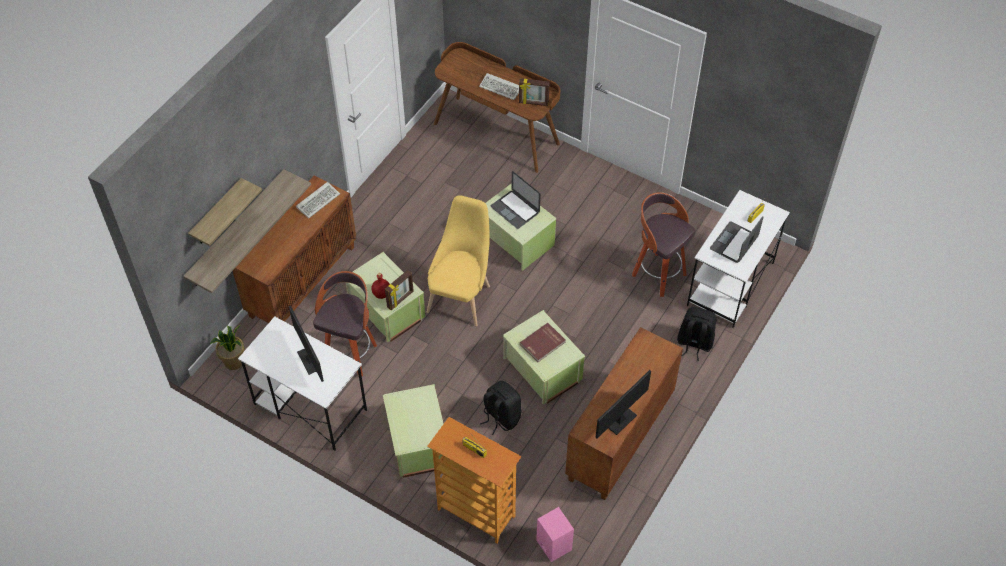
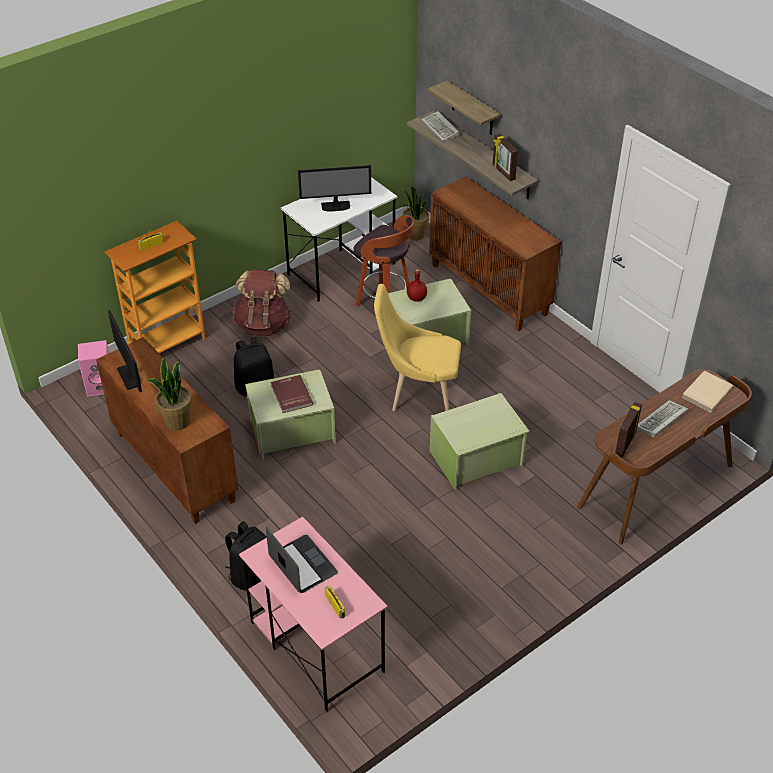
camera: 110 degrees right, 10 degrees down
keyboard [296,182,340,218] -> keyboard moved to [421,111,460,141]
green storage box [383,384,444,478] -> brown backpack [232,269,292,336]
picture frame [385,270,414,310] -> picture frame moved to [493,134,518,181]
yellow chair [427,195,490,326] -> yellow chair turned 150 degrees clockwise [374,284,461,411]
laptop [491,171,541,229] -> none
stool [632,192,695,297] -> none
white desk [687,190,790,328] -> pink desk [239,516,388,712]
none -> potted plant [147,357,192,431]
none -> beige book [682,371,734,412]

